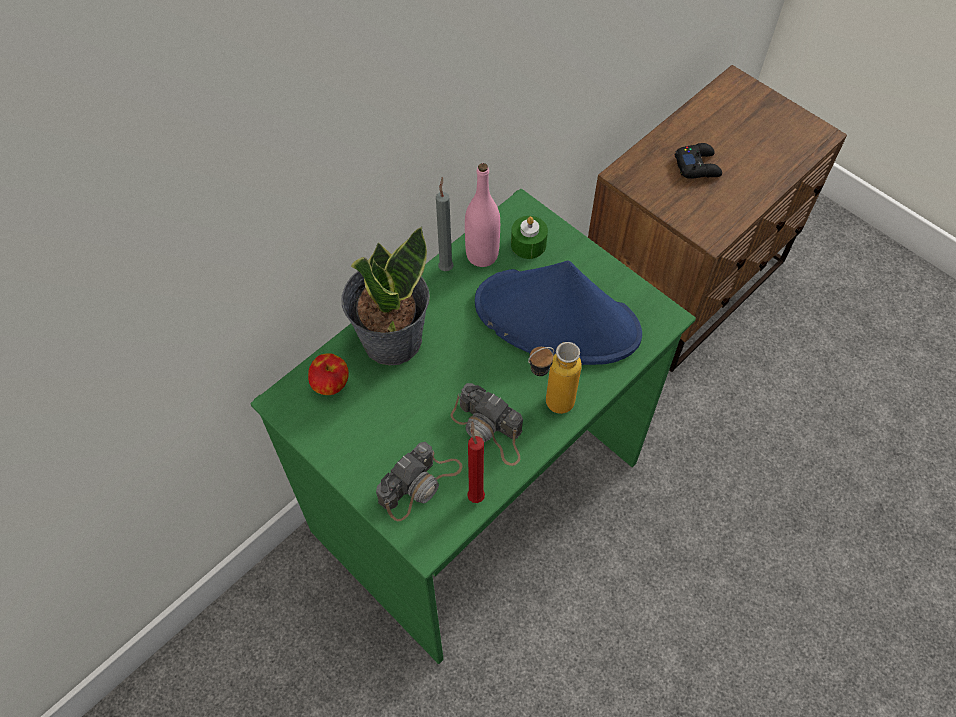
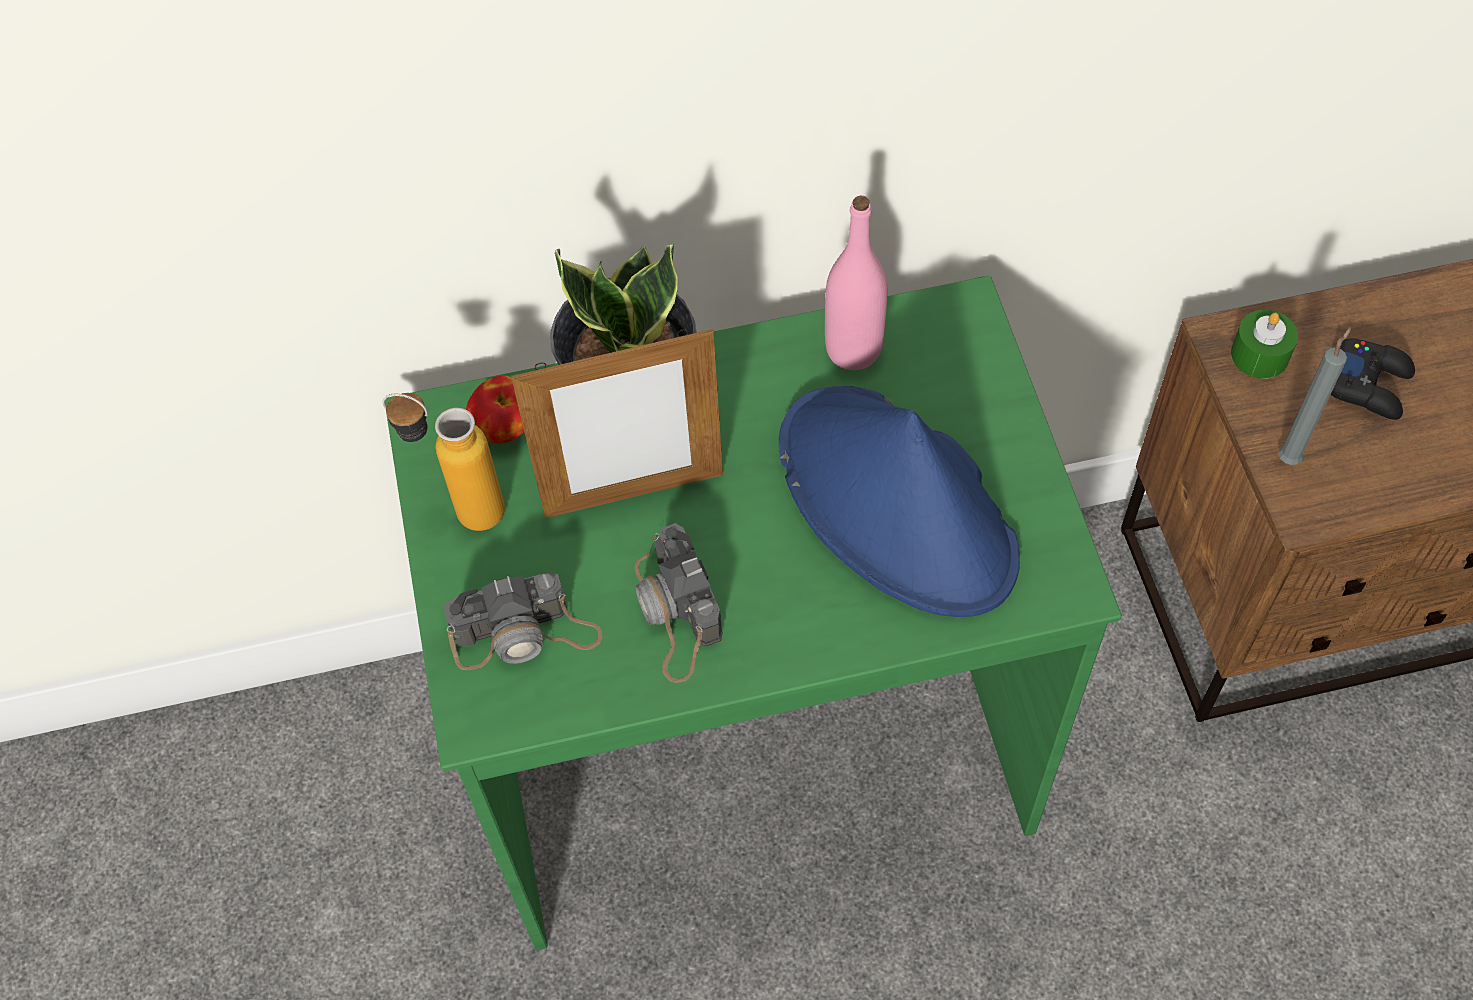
camera: 35 degrees right, 0 degrees up
grey candle [436,177,454,271] -> grey candle moved to [1278,327,1351,465]
red candle [467,421,485,503] -> none
green candle [511,216,548,259] -> green candle moved to [1231,310,1298,379]
bottle [528,342,582,414] -> bottle moved to [383,393,505,531]
none -> picture frame [511,329,723,518]

